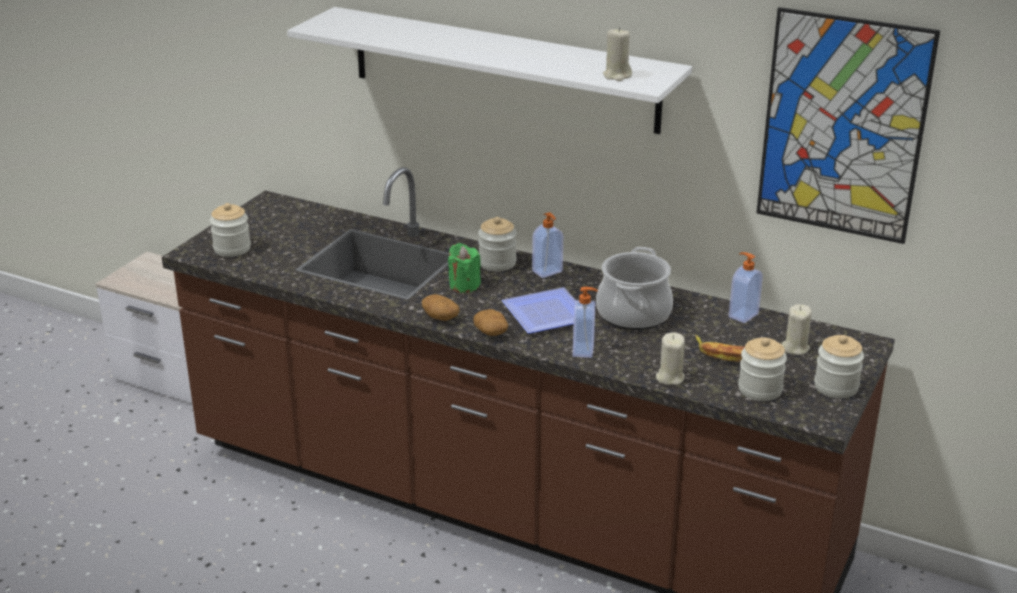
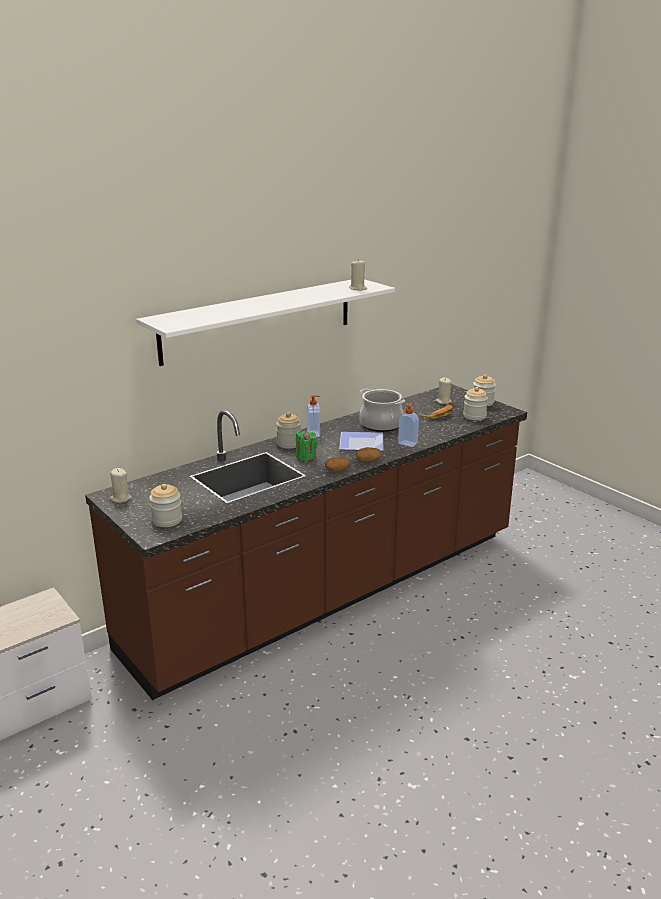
camera: 65 degrees left, 5 degrees down
beige candle [656,332,685,385] -> beige candle moved to [110,468,132,503]
soap dispenser [729,252,763,323] -> none
picture [757,7,940,244] -> none

